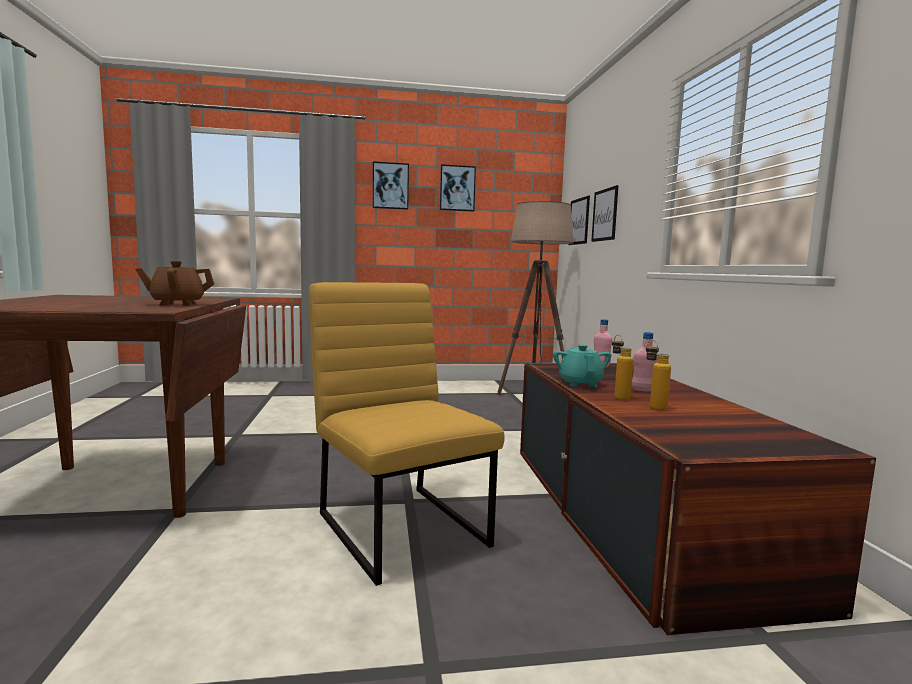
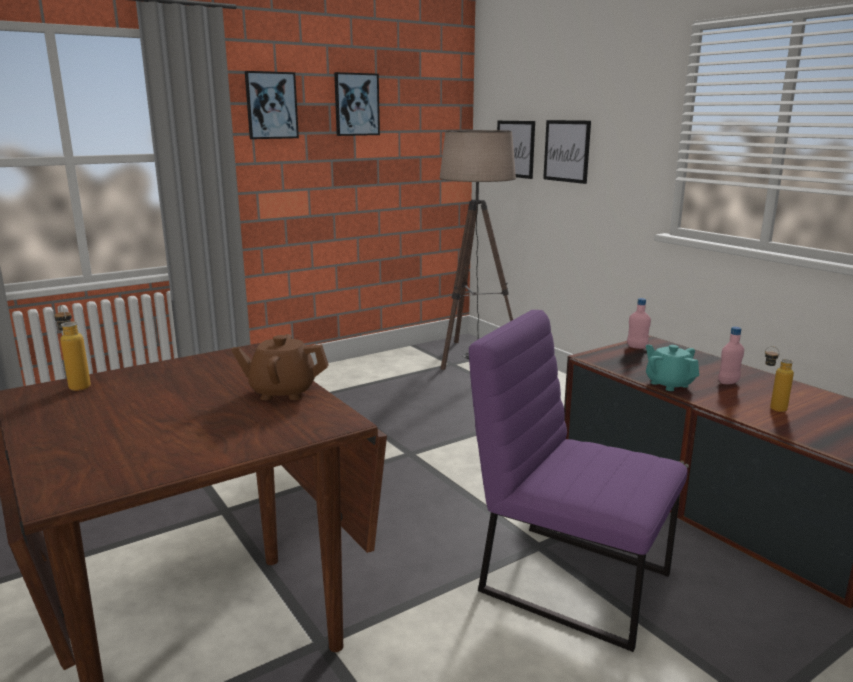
camera: 25 degrees left, 10 degrees up
brown teapot [135,261,214,306] -> brown teapot turned 45 degrees clockwise [231,334,329,400]
yellow chair [309,282,505,586] -> purple chair [469,310,688,652]
bottle [612,334,633,400] -> bottle moved to [54,305,91,391]

